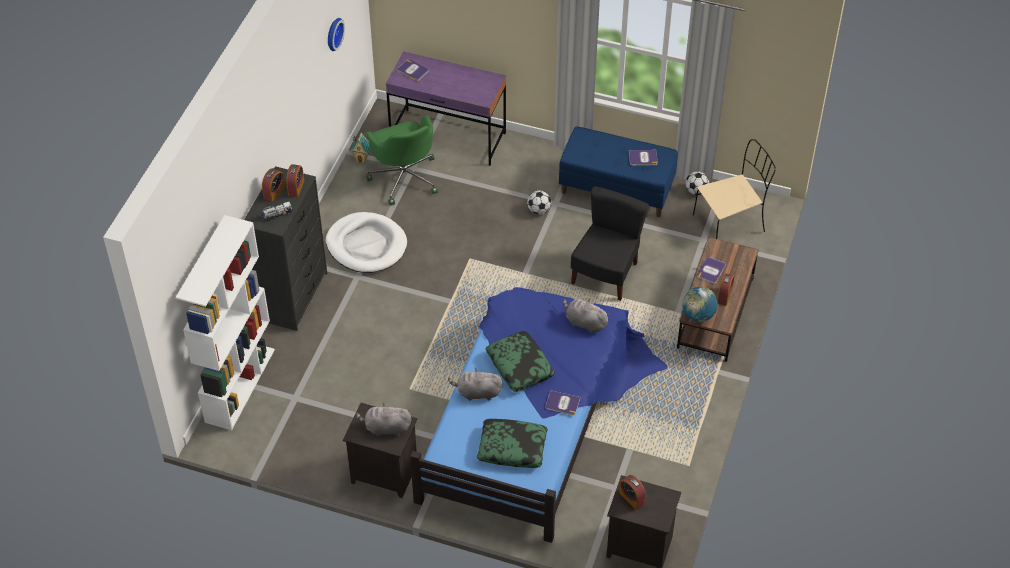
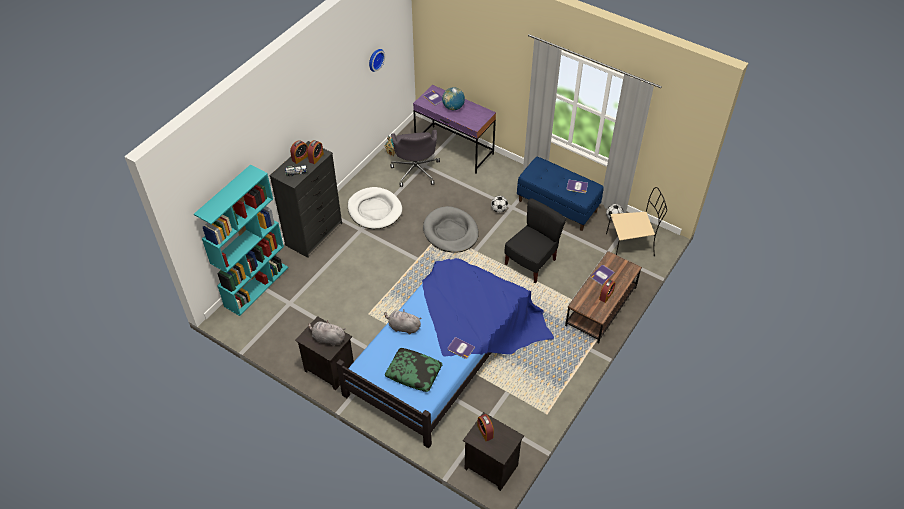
camera: 15 degrees right, 0 degrees up
white bookcase [176,215,275,430] -> turquoise bookcase [194,164,289,316]
green office chair [366,115,438,205] -> grey office chair [390,130,440,187]
pillow [486,331,555,392] -> none
grey plush toy [563,298,610,333] -> none
globe [682,287,718,322] -> globe moved to [442,87,465,110]
none -> grey dog bed [423,206,479,253]

